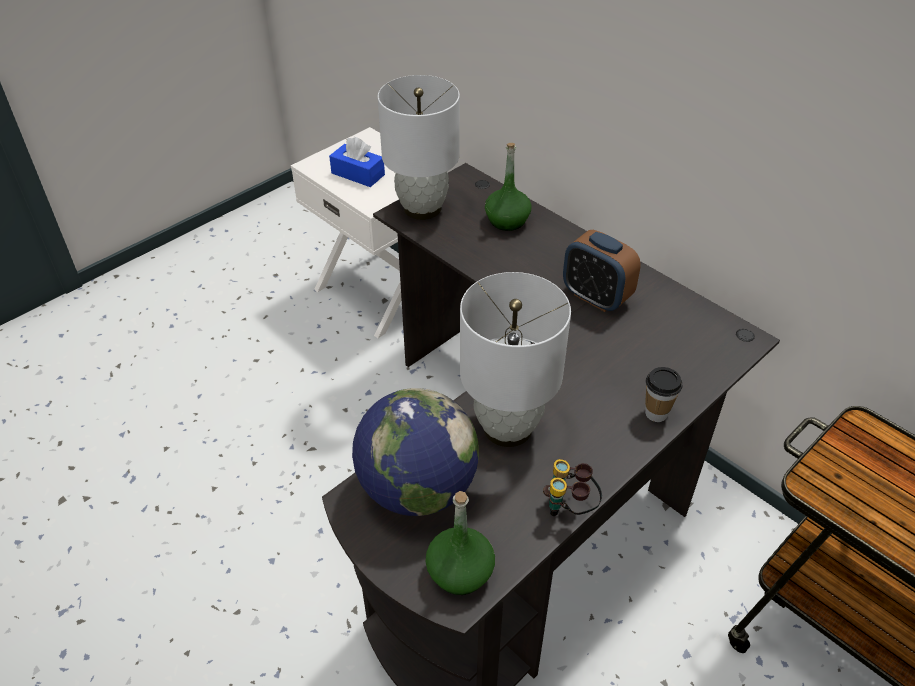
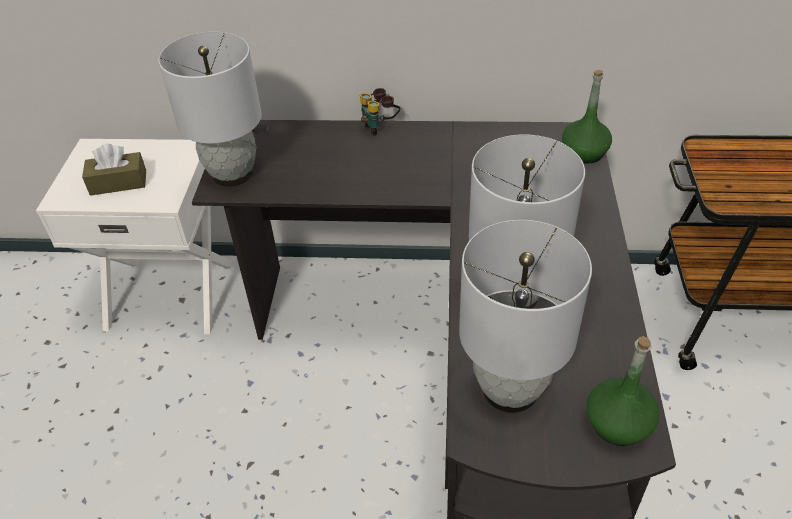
camera: 40 degrees left, 0 degrees up
blue tissue box [329,137,385,187] -> brown tissue box [82,144,146,196]
globe [352,388,479,516] -> white table lamp [459,220,592,413]
green bottle [485,143,532,231] -> green bottle moved to [562,70,612,164]
binoculars [543,459,602,516] -> binoculars moved to [360,88,401,136]
alarm clock [563,230,641,312] -> none
cup [645,367,682,422] -> none

